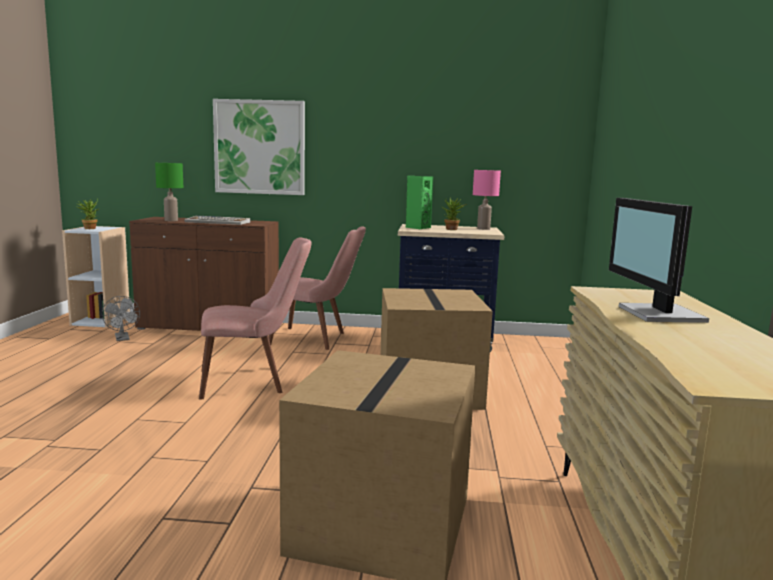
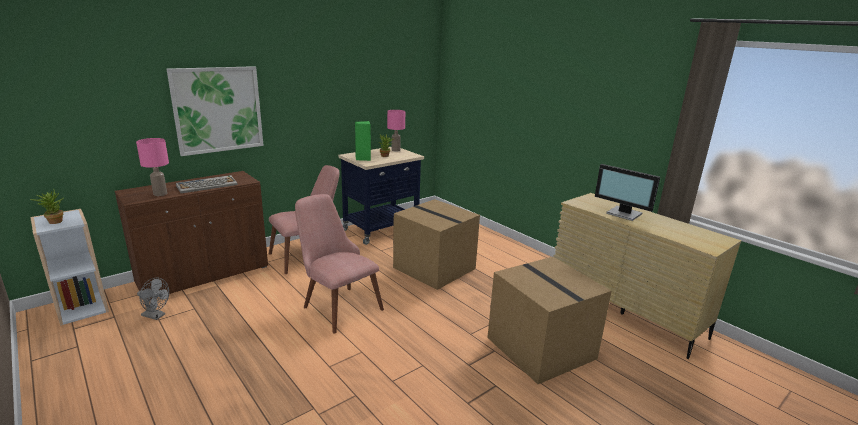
camera: 45 degrees left, 10 degrees up
green table lamp [155,163,183,221] -> pink table lamp [136,138,169,196]
pink chair [199,238,312,400] -> pink chair turned 75 degrees counterclockwise [295,194,384,333]

